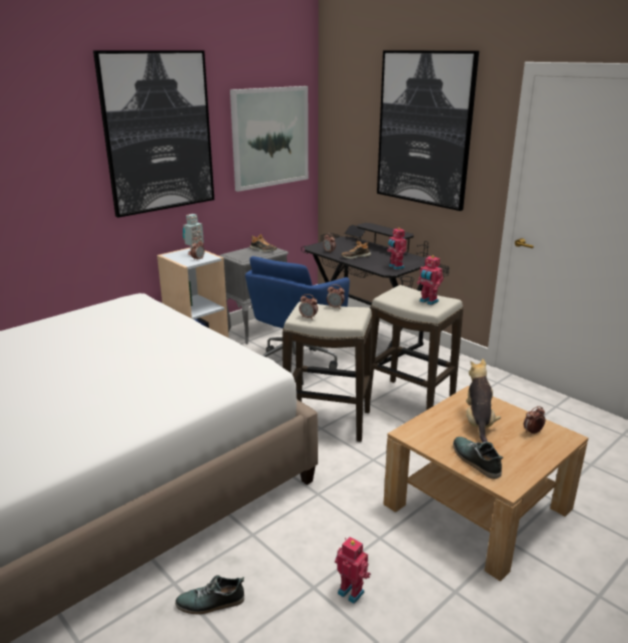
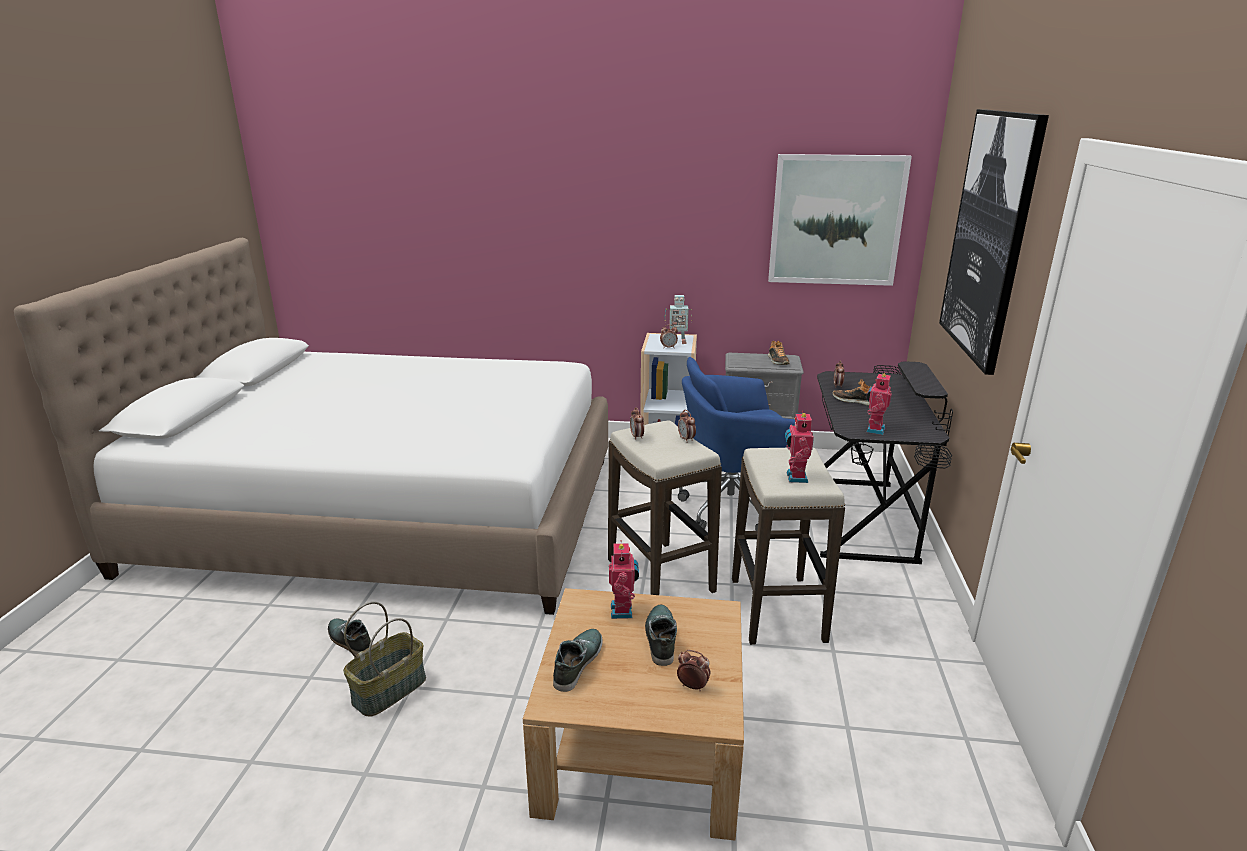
camera: 50 degrees right, 0 degrees up
picture [93,50,214,218] -> none
toy robot [335,537,371,604] -> toy robot moved to [609,540,639,619]
plush toy [466,359,501,443] -> shoe [645,605,677,666]
none -> basket [343,602,426,716]

